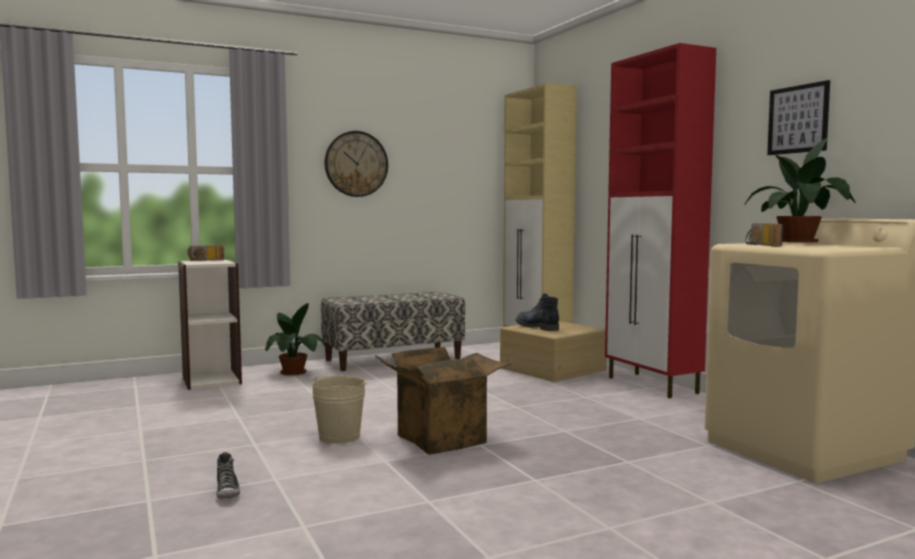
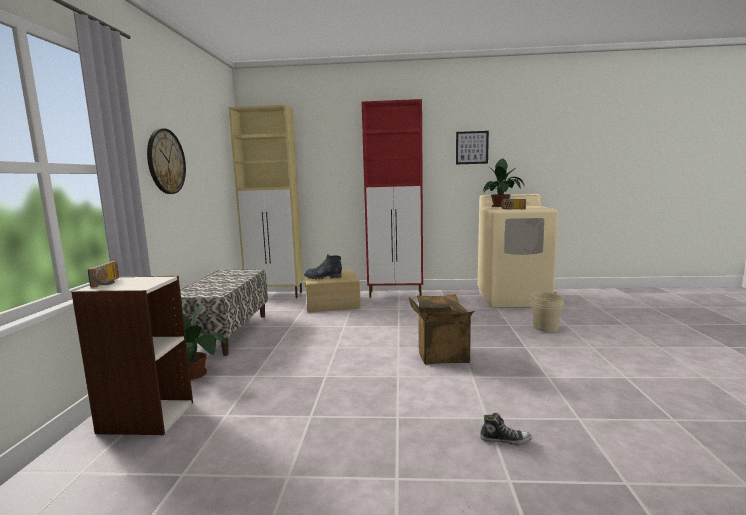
camera: 60 degrees left, 5 degrees up
beige bucket [312,376,367,444] -> beige bucket moved to [531,291,564,332]

